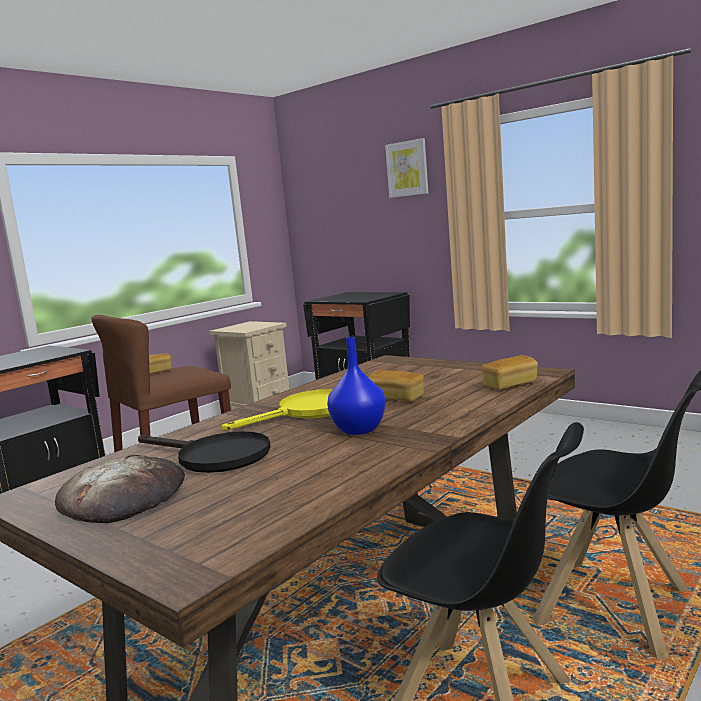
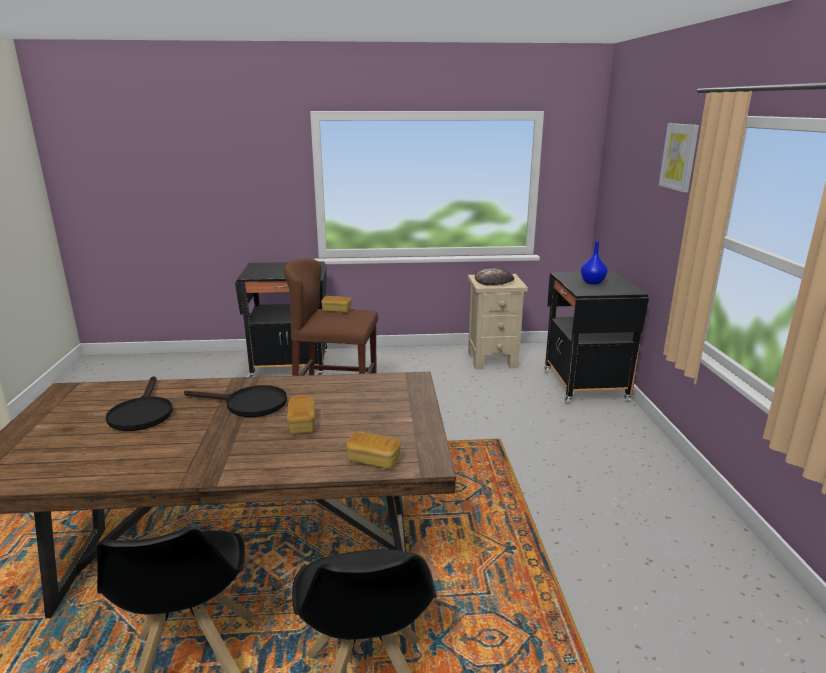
camera: 45 degrees right, 10 degrees up
bread [55,455,185,523] -> bread moved to [475,268,514,285]
yellow frying pan [221,389,333,430] -> black frying pan [184,385,287,417]
blue vase [327,337,386,435] -> blue vase moved to [581,241,608,285]

